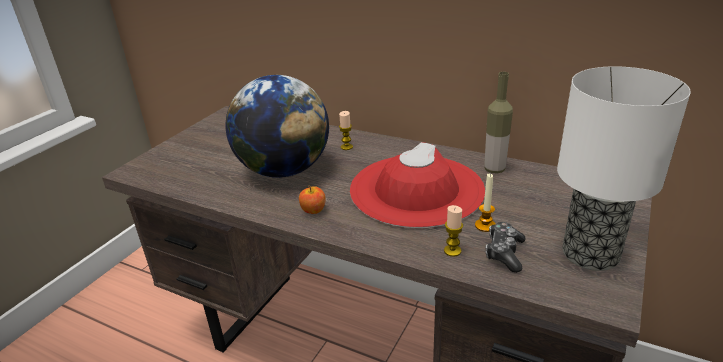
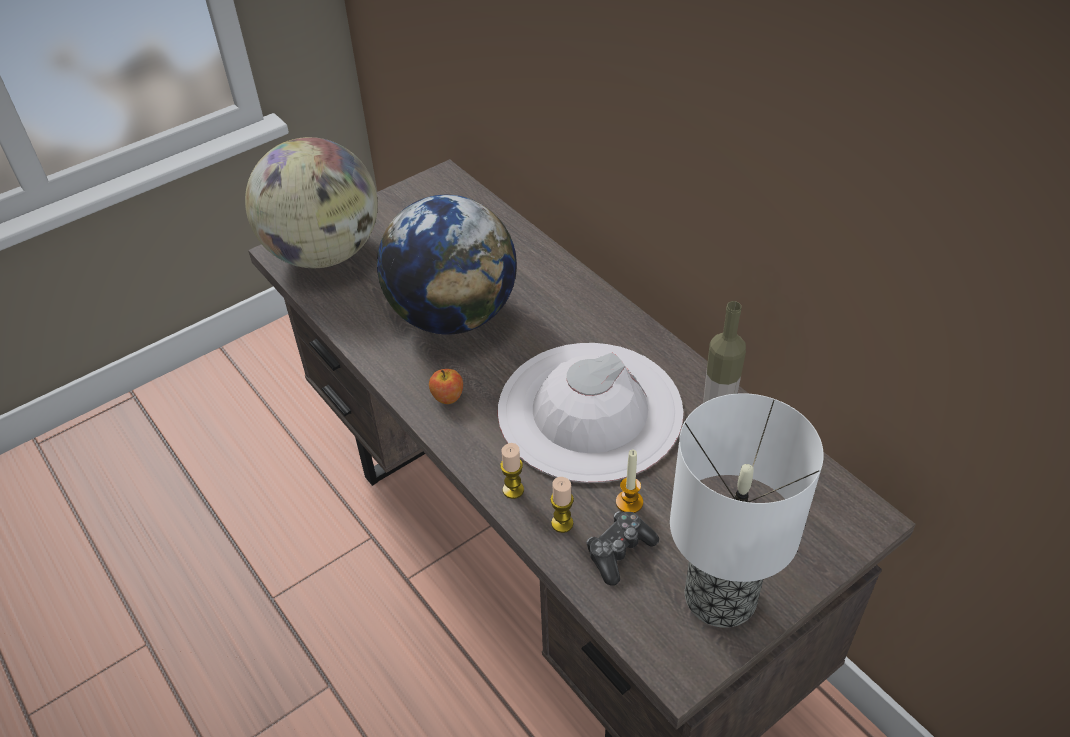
camera: 25 degrees right, 15 degrees up
candle [339,111,353,150] -> candle moved to [500,443,524,499]
red hat [350,142,485,228] -> white hat [498,343,684,483]
none -> globe [245,137,378,268]

